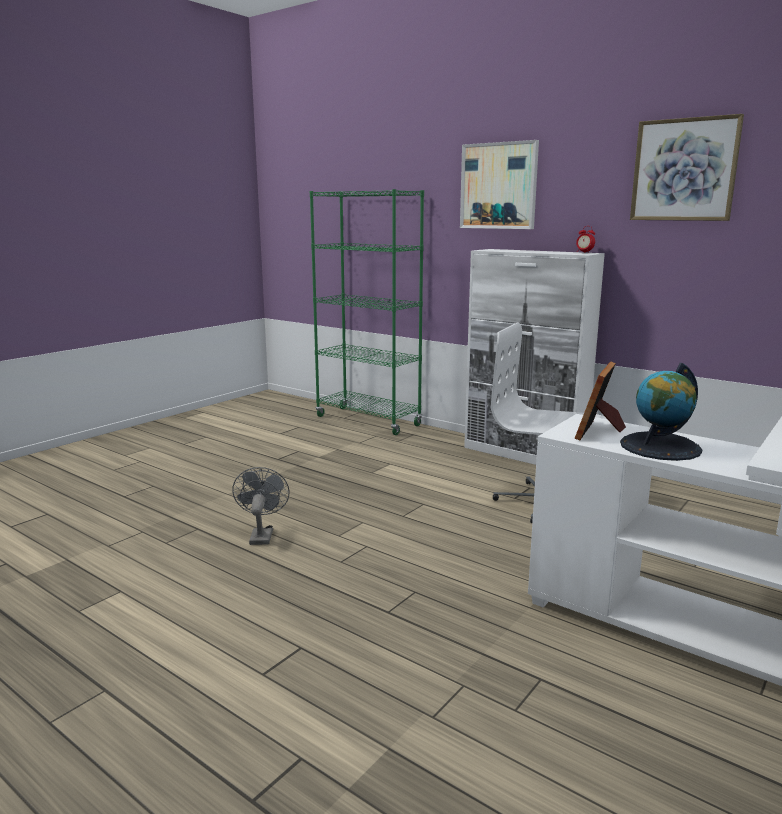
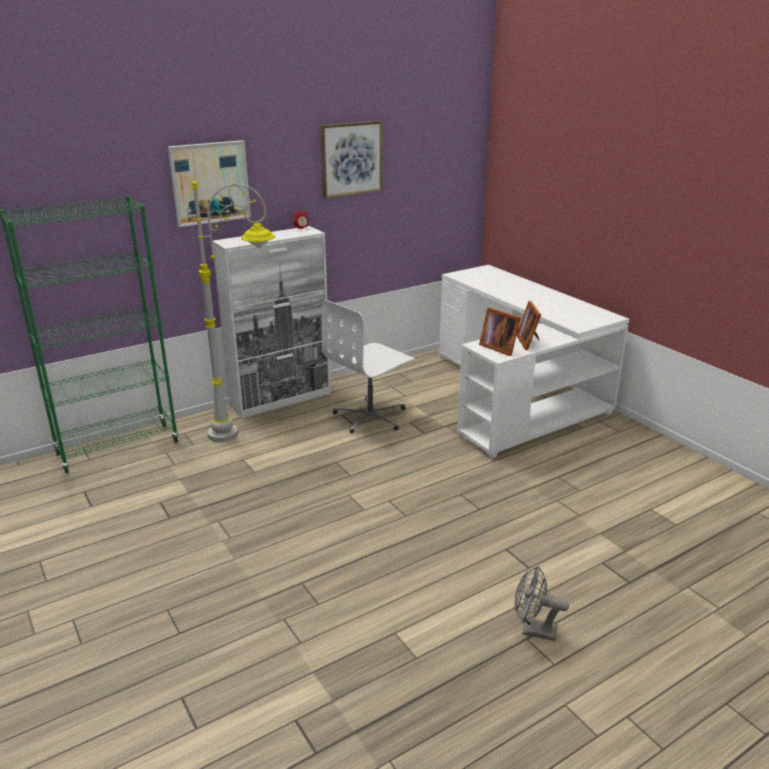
camera: 70 degrees left, 10 degrees up
grey fan [232,467,290,545] -> grey fan moved to [515,566,569,641]
globe [620,363,702,461] -> picture frame [517,301,541,350]
none -> grey floor lamp [192,175,275,442]

